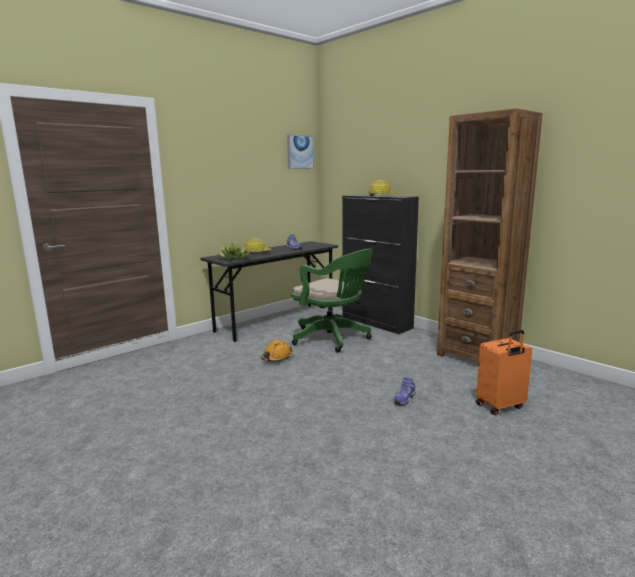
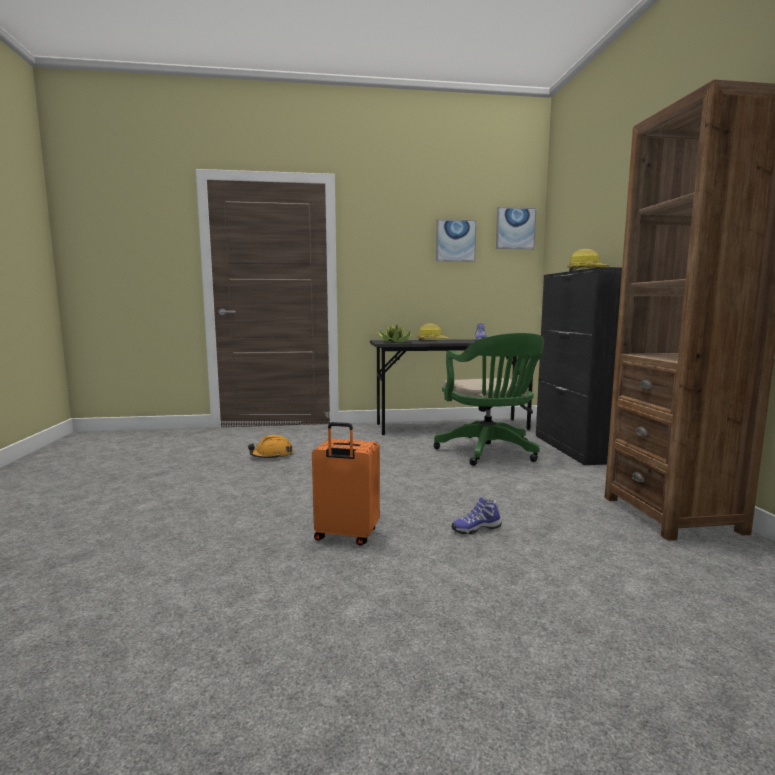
camera: 35 degrees right, 5 degrees down
orange hard hat [261,340,293,362] -> orange hard hat moved to [248,435,293,459]
orange suitcase [476,330,532,415] -> orange suitcase moved to [312,422,380,546]
none -> picture [436,219,477,262]

